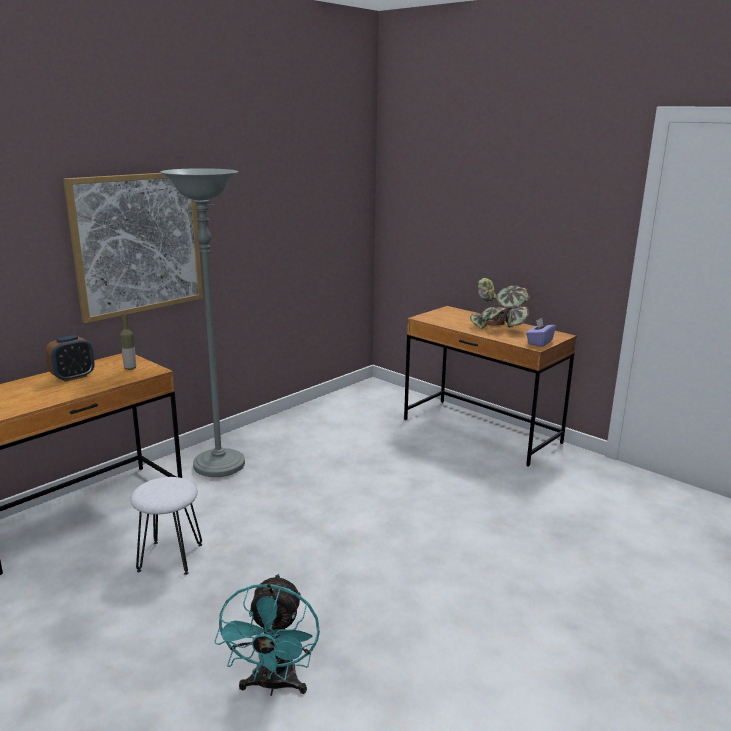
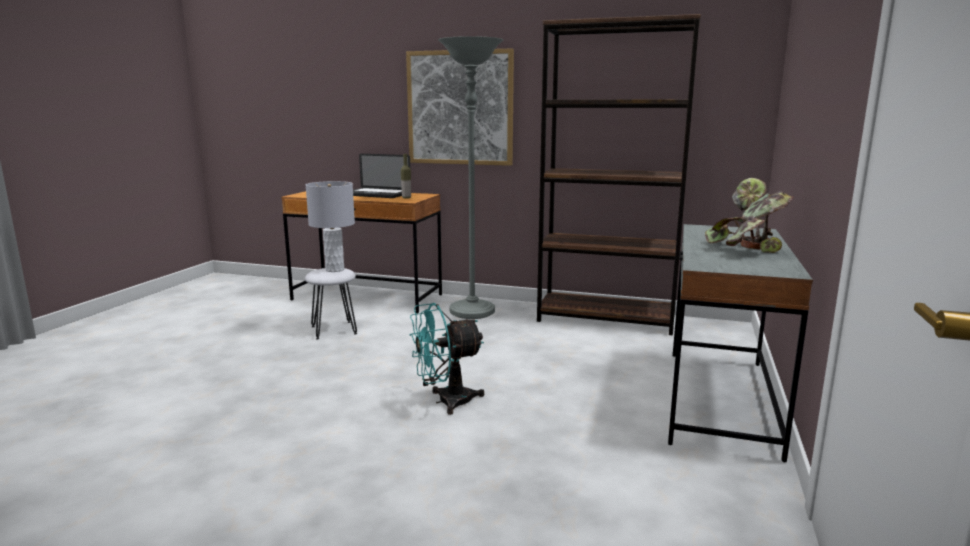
camera: 65 degrees right, 5 degrees down
alarm clock [45,335,95,382] -> laptop [353,154,410,198]
turquoise fan [214,574,320,696] -> turquoise fan moved to [409,303,484,415]
brown desk [404,306,577,466] -> grey desk [668,224,813,462]
purple tissue box [526,318,556,347] -> none
none -> grey table lamp [306,181,355,272]
none -> brown bookcase [537,14,701,336]

